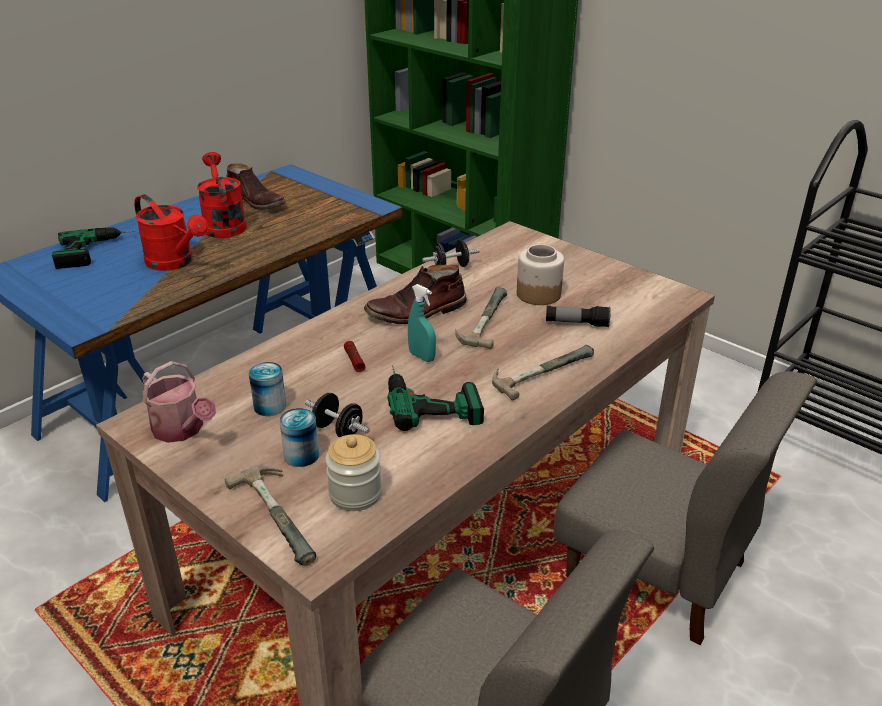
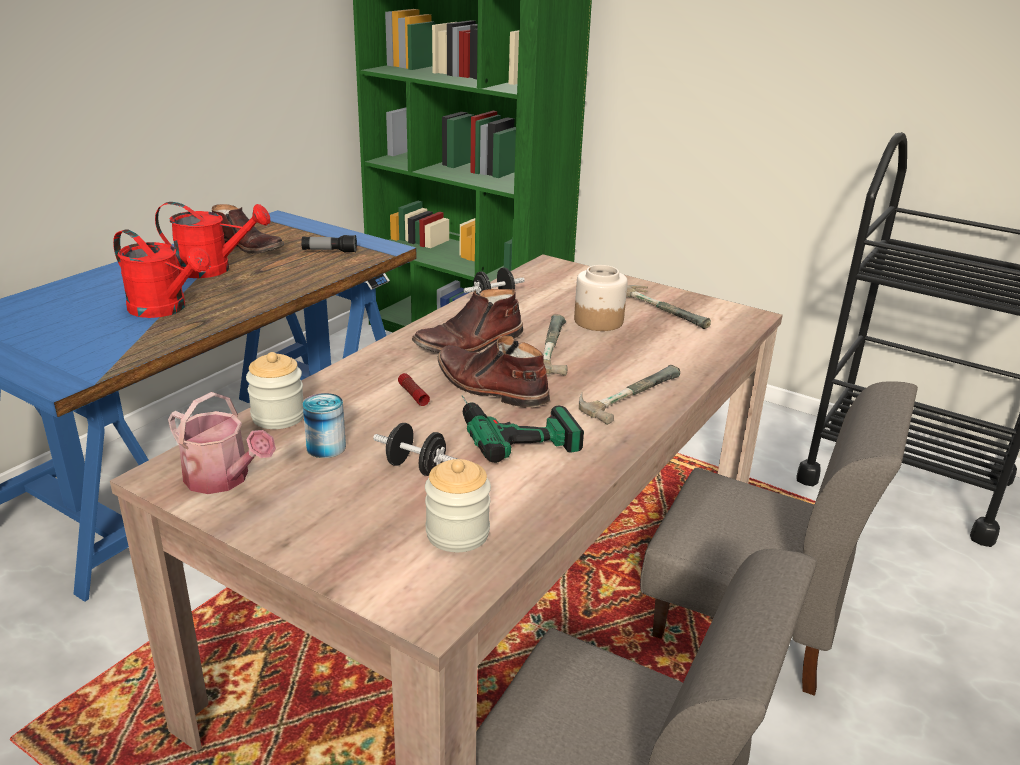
camera: 10 degrees left, 5 degrees down
power drill [52,228,135,269] -> none
red watering can [197,152,246,238] -> red watering can turned 120 degrees clockwise [155,202,270,278]
hammer [225,465,316,566] -> hammer moved to [626,285,711,329]
can [279,408,319,467] -> none
turquoise spray bottle [408,284,436,362] -> brown boot [438,336,550,408]
flashlight [546,306,611,327] -> flashlight moved to [301,235,357,253]
none -> jar [246,352,304,429]

